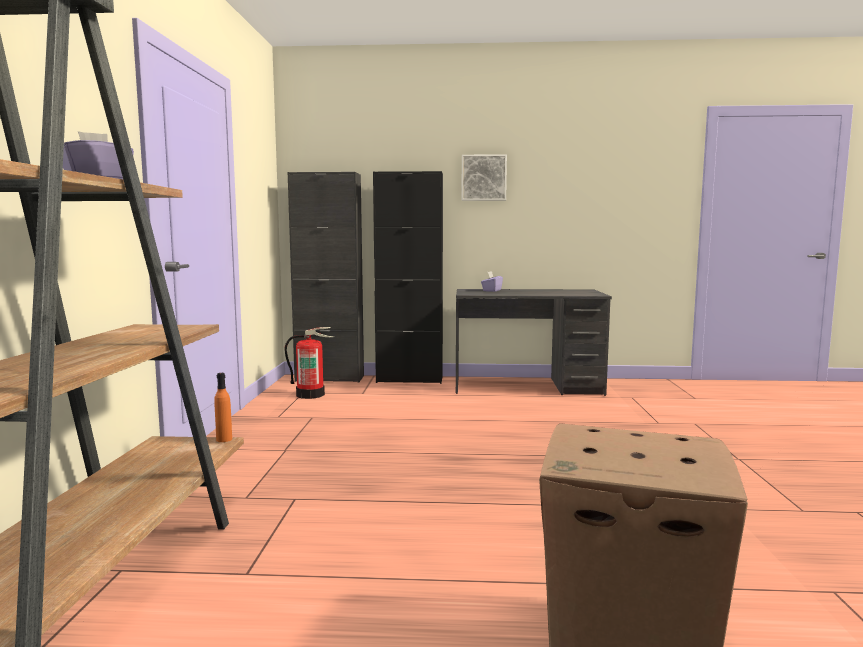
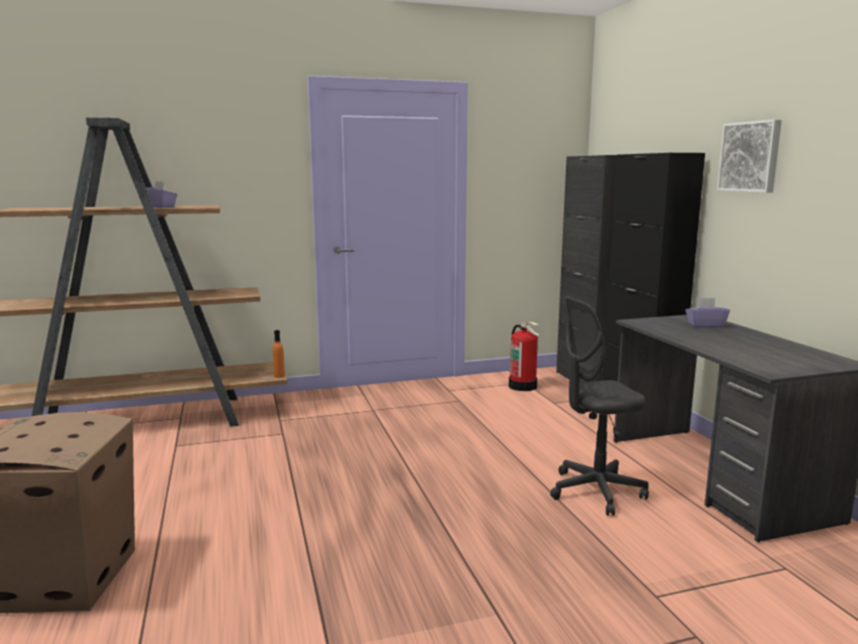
camera: 70 degrees right, 5 degrees up
none -> grey office chair [550,296,649,516]

